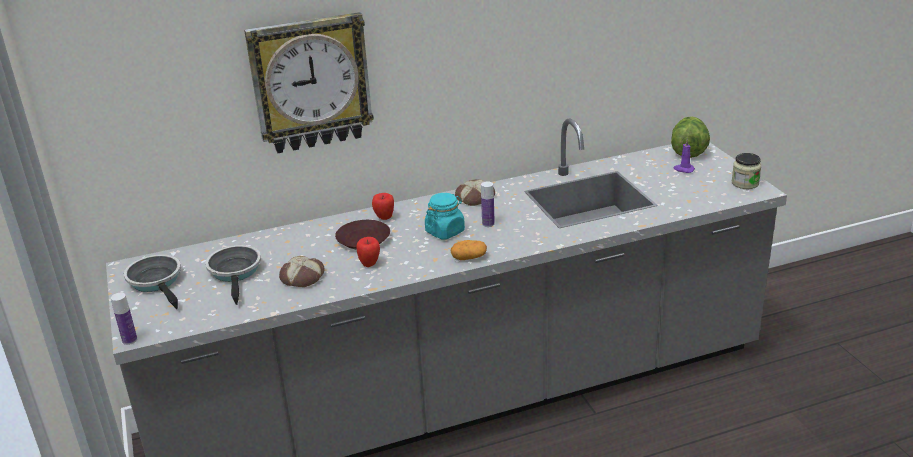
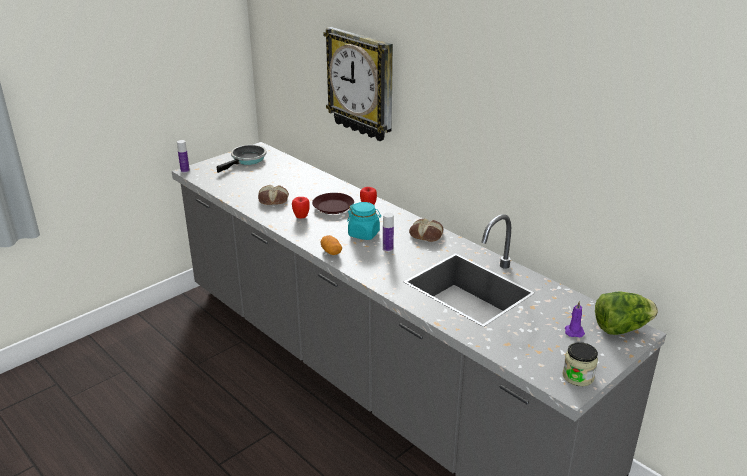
camera: 65 degrees right, 0 degrees up
frying pan [205,245,261,305] -> none

